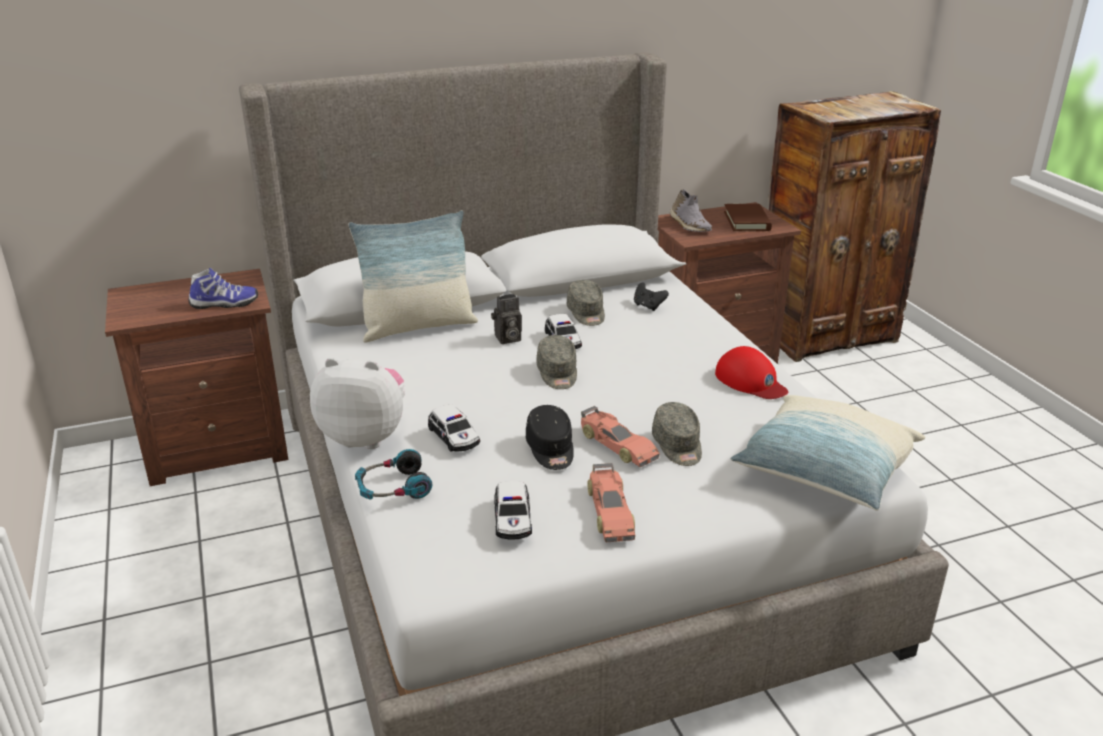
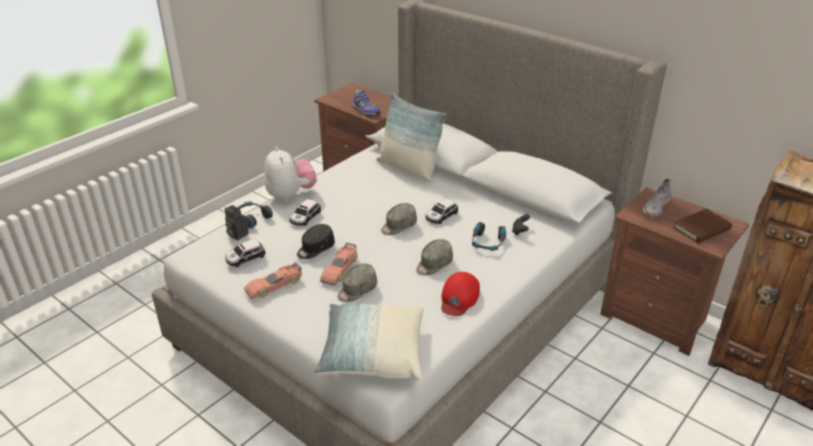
camera: 60 degrees right, 5 degrees up
camera [491,294,522,344] -> camera moved to [225,205,249,240]
grey cap [567,280,605,326] -> grey cap moved to [416,239,453,276]
none -> headphones [472,222,506,251]

